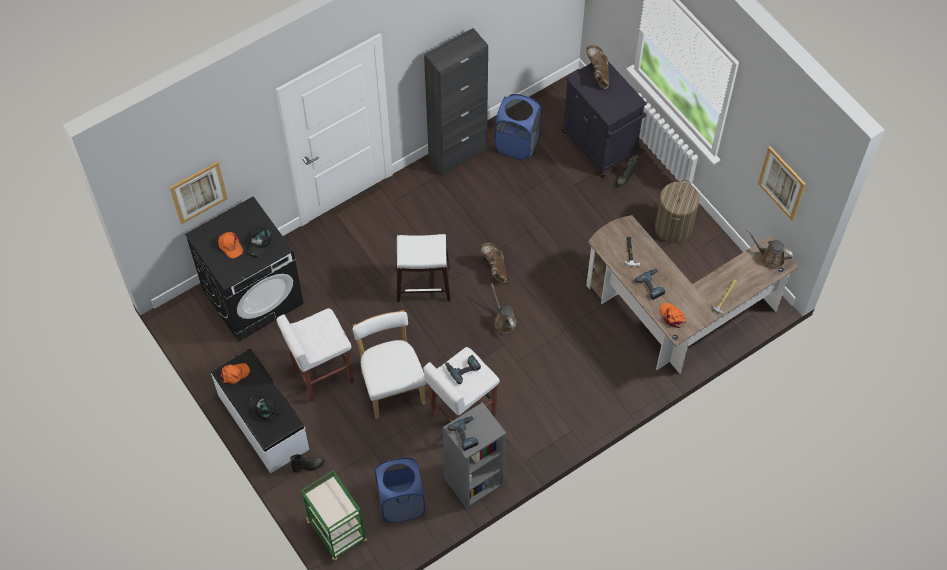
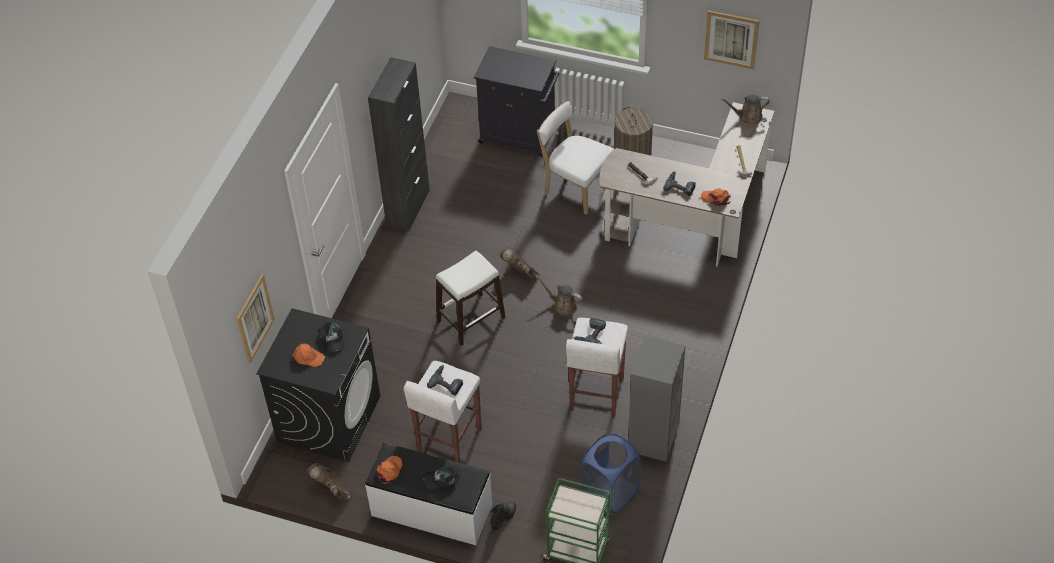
camera: 35 degrees left, 10 degrees down
white chair [352,310,426,419] -> white chair moved to [537,101,614,215]
power drill [447,416,479,451] -> power drill moved to [427,365,463,396]
blue laundry basket [494,94,542,160] -> none
brown boot [586,45,609,89] -> brown boot moved to [307,463,351,501]

